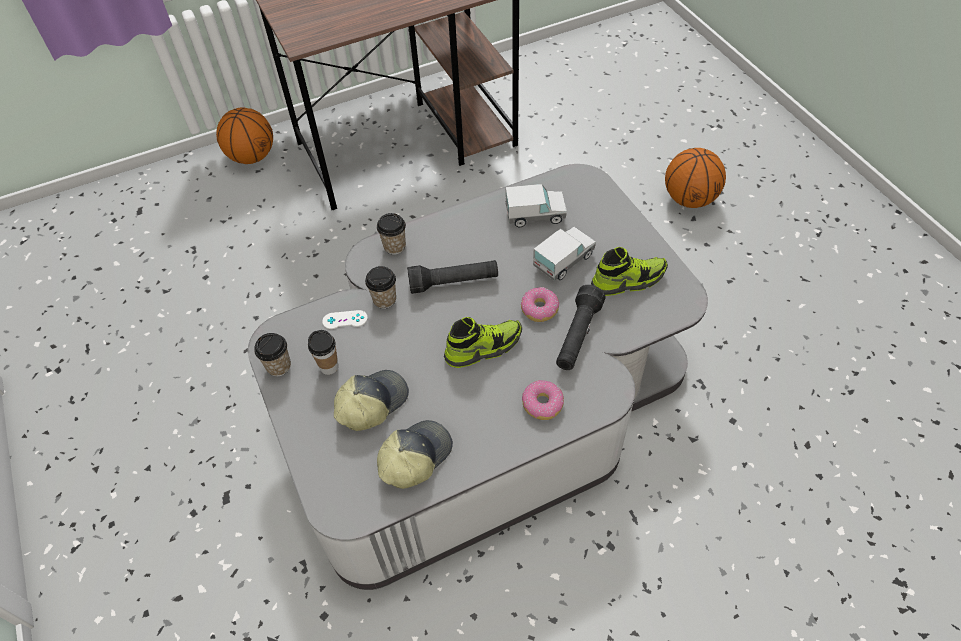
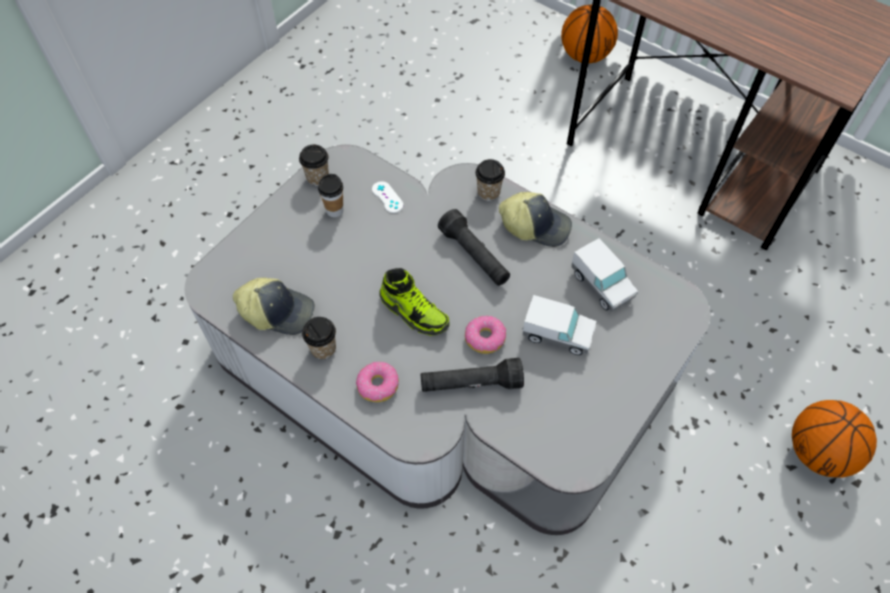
camera: 60 degrees right, 5 degrees up
cap [334,370,409,431] -> cap moved to [499,192,572,247]
cup [365,266,396,309] -> cup moved to [302,317,336,360]
shoe [591,247,668,296] -> none

